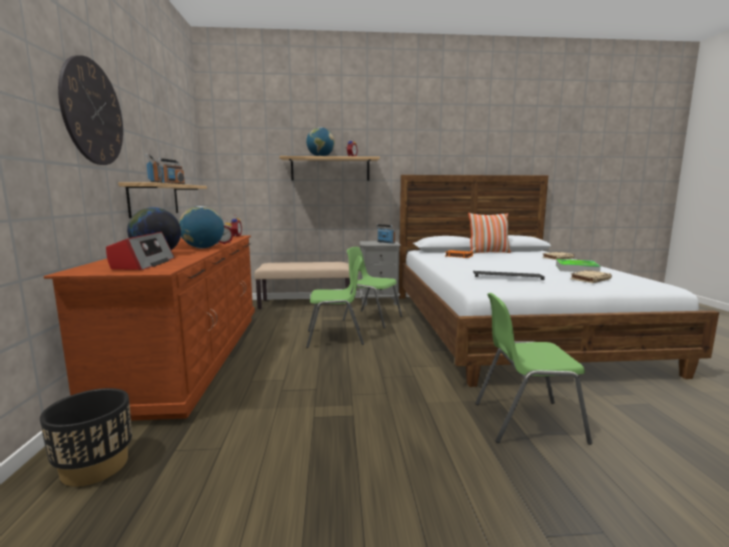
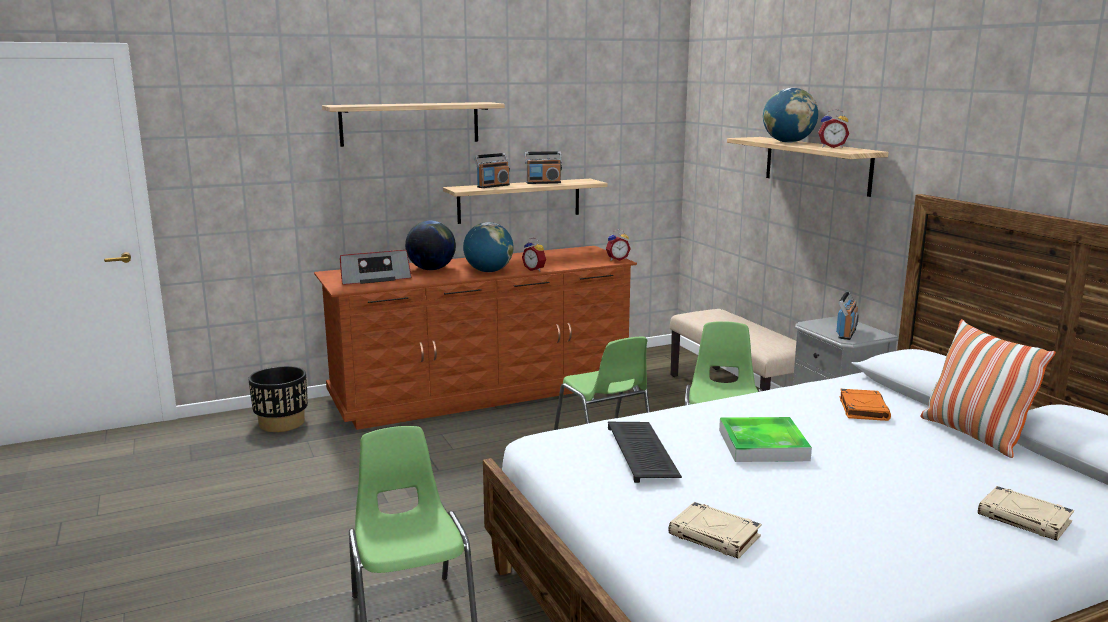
camera: 70 degrees right, 5 degrees up
wall clock [58,55,123,165] -> shelf [322,102,505,147]
tray [556,259,601,272] -> tray moved to [719,417,812,462]

